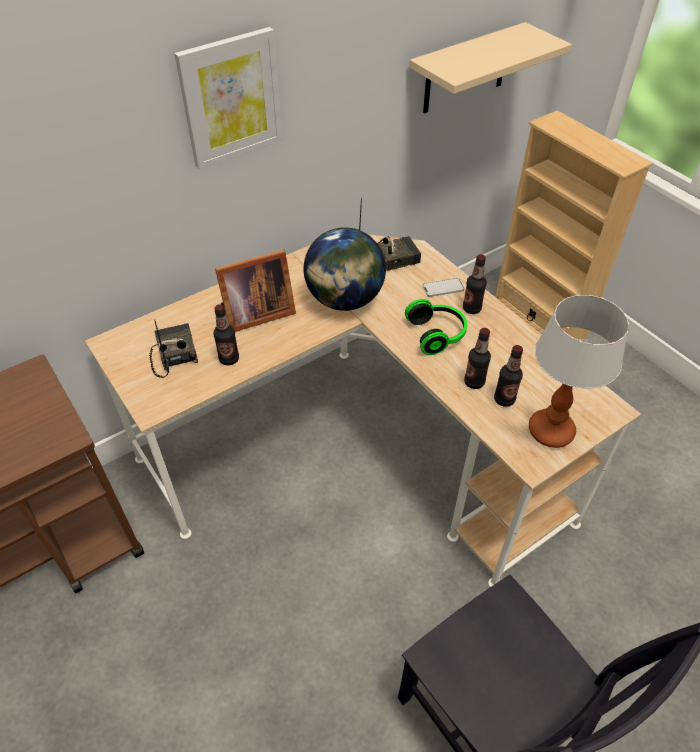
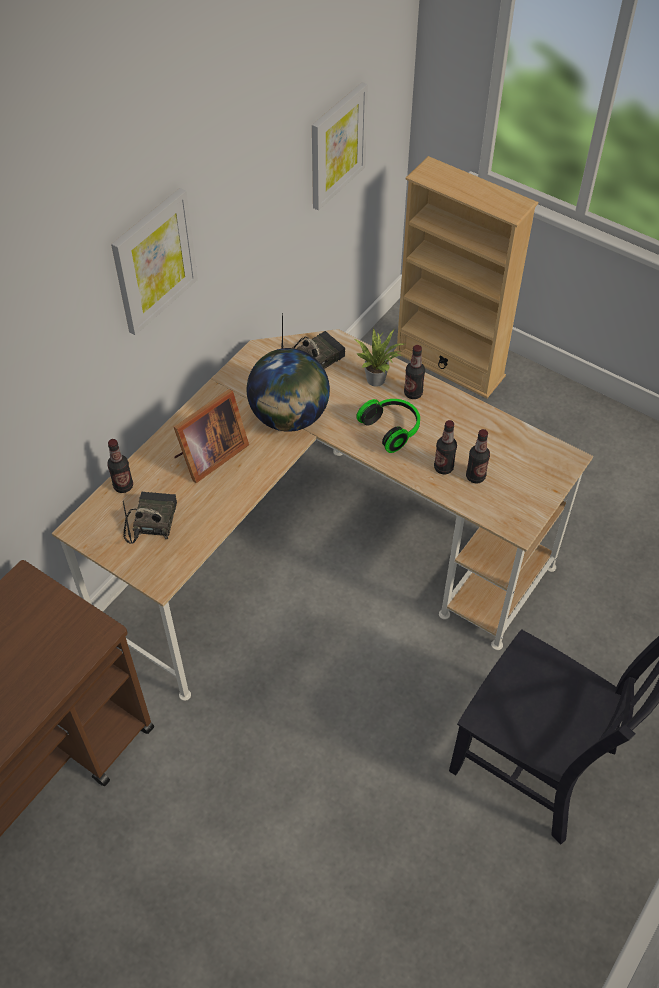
camera: 20 degrees left, 5 degrees up
radio [149,321,198,378] -> radio turned 45 degrees clockwise [123,492,177,544]
bottle [213,304,239,365] -> bottle moved to [107,439,133,493]
beige shelf [409,22,572,114] -> picture [312,82,368,210]
phone [423,278,464,297] -> potted plant [353,328,404,387]
table lamp [529,295,629,448] -> none

